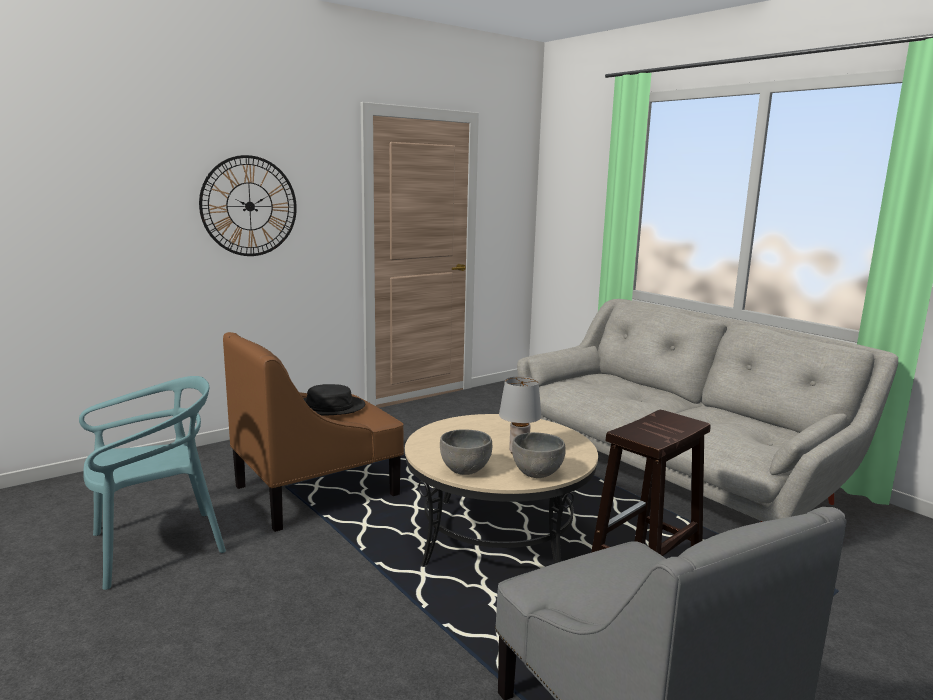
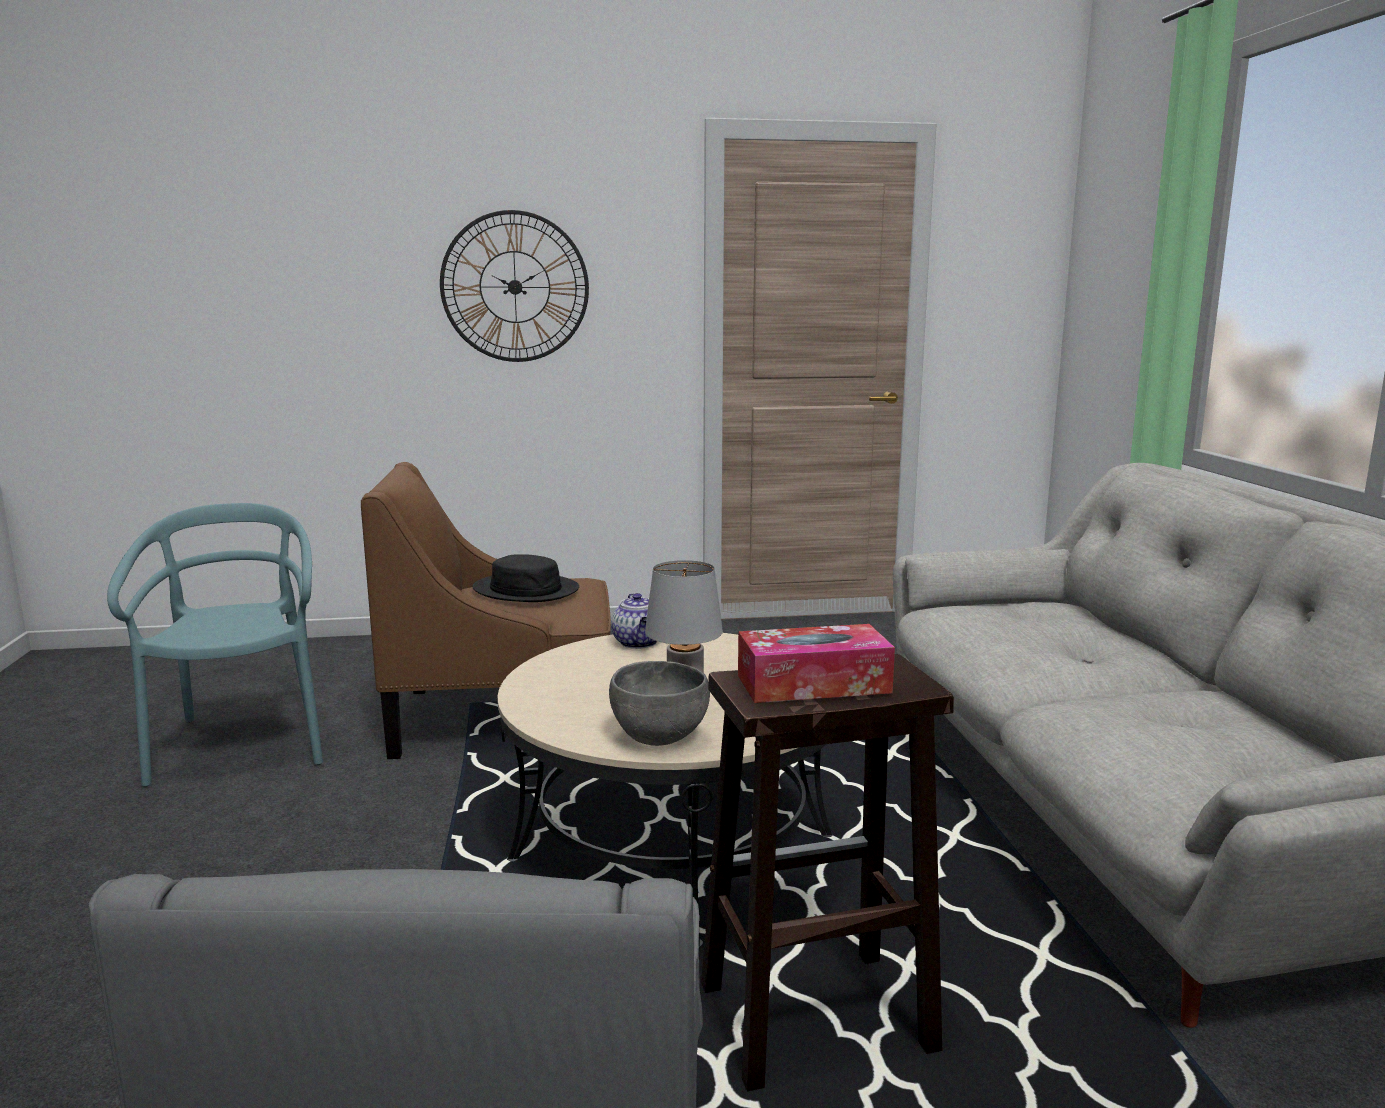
camera: 30 degrees right, 0 degrees up
turquoise chair [79,376,226,590] -> turquoise chair turned 105 degrees counterclockwise [107,503,323,787]
grey bowl [440,429,492,475] -> none
none -> teapot [611,593,657,649]
none -> tissue box [738,624,895,703]

